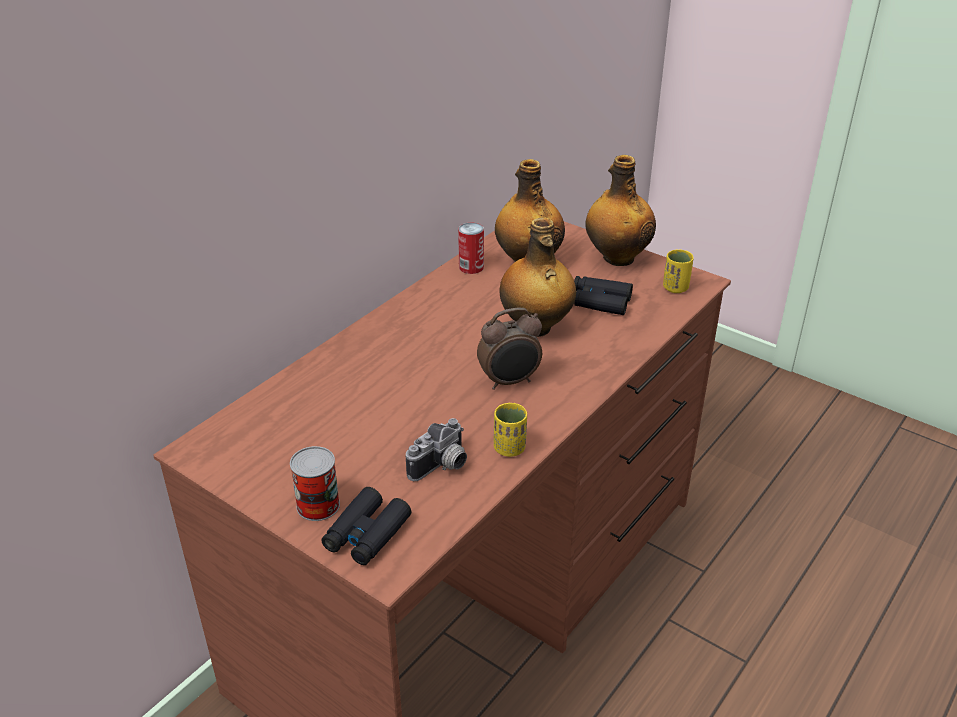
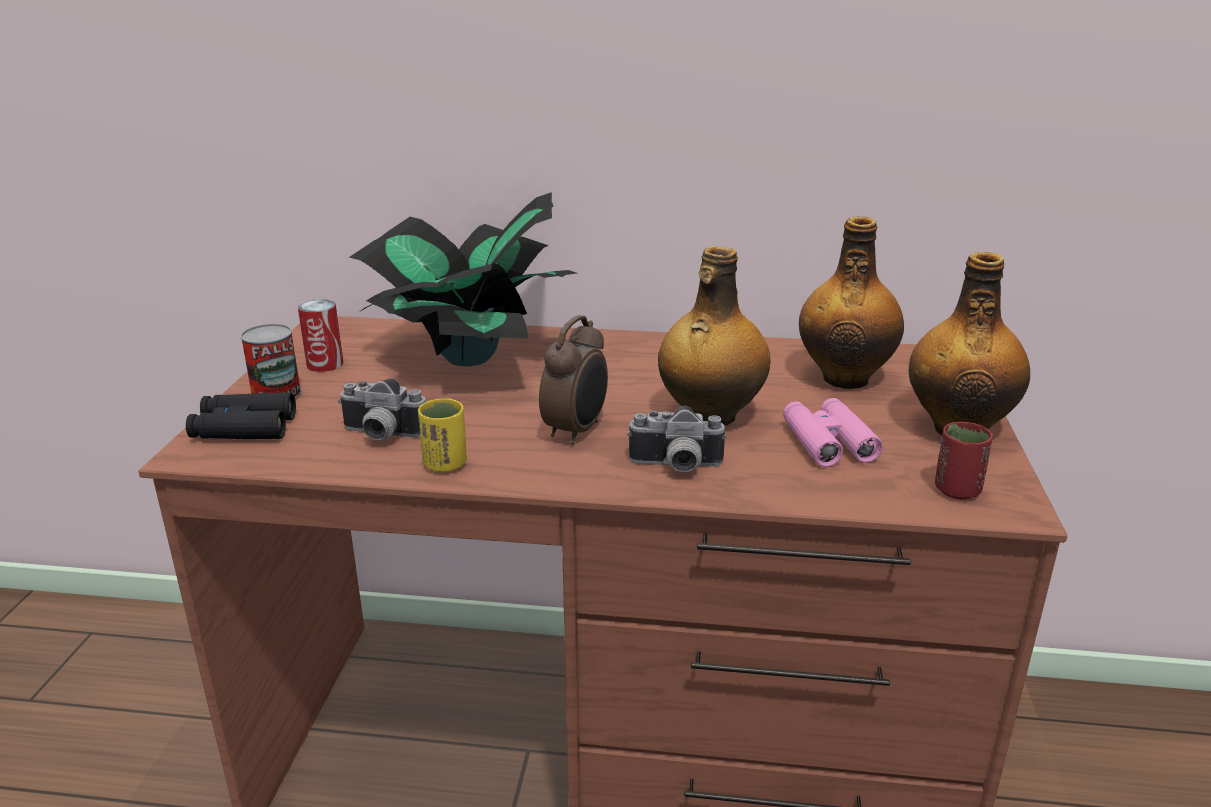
camera: 60 degrees right, 10 degrees down
can [458,223,484,274] -> can moved to [298,299,343,372]
alarm clock [477,308,542,390] -> alarm clock turned 105 degrees counterclockwise [539,315,608,445]
black binoculars [574,276,633,315] -> pink binoculars [783,398,883,467]
yellow cup [663,249,694,293] -> red cup [935,422,993,499]
none -> potted plant [349,192,577,366]
none -> camera [627,406,727,472]

